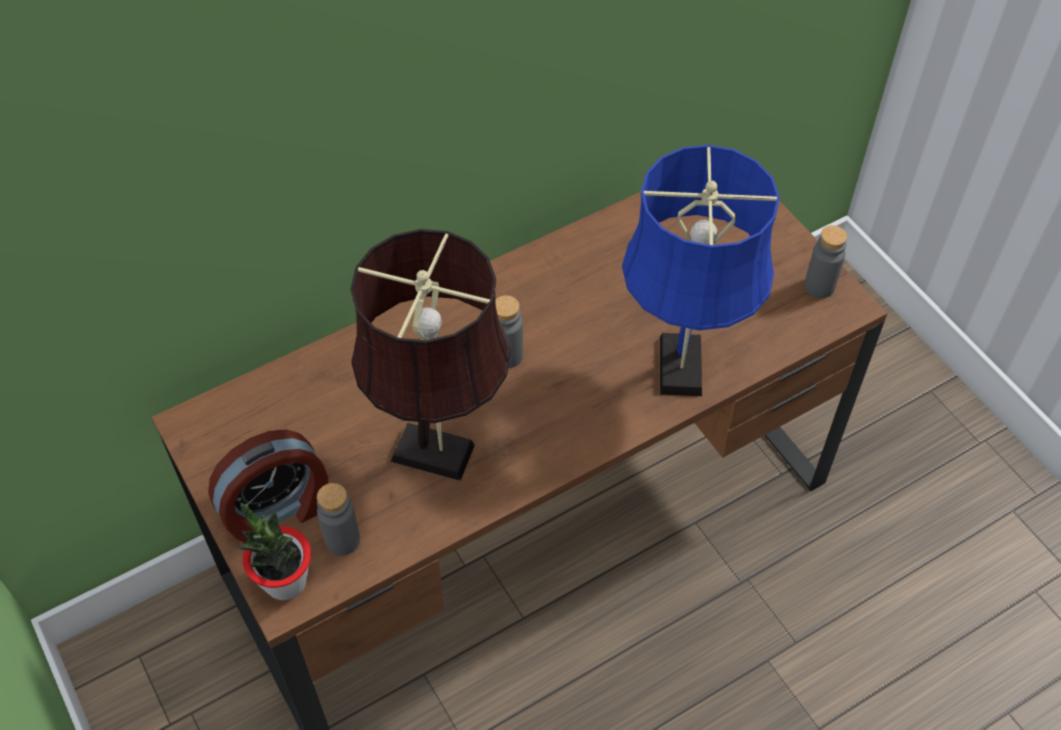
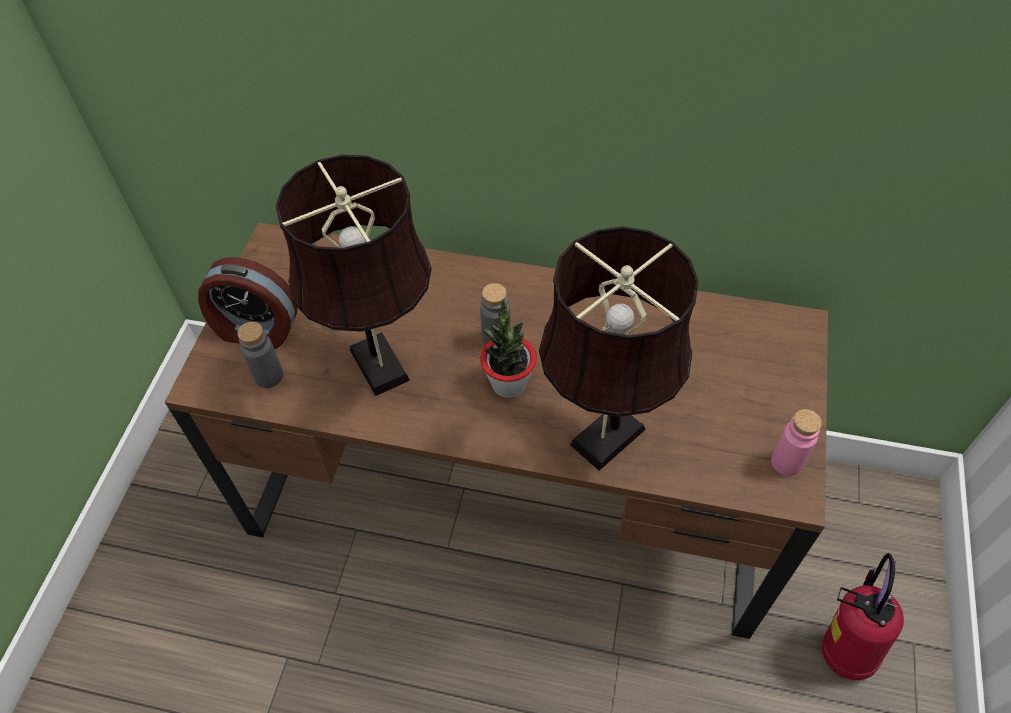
camera: 45 degrees right, 0 degrees up
potted plant [238,503,311,600] -> potted plant moved to [480,299,537,398]
blue table lamp [622,145,780,396] -> brown table lamp [539,226,699,471]
grey bottle [804,225,847,298] -> pink bottle [771,409,822,476]
none -> fire extinguisher [822,553,904,680]

